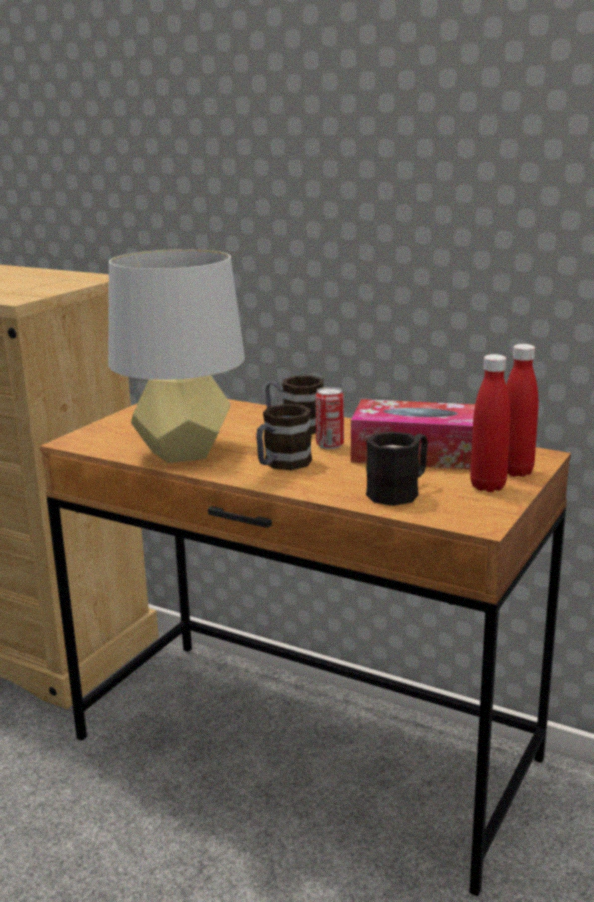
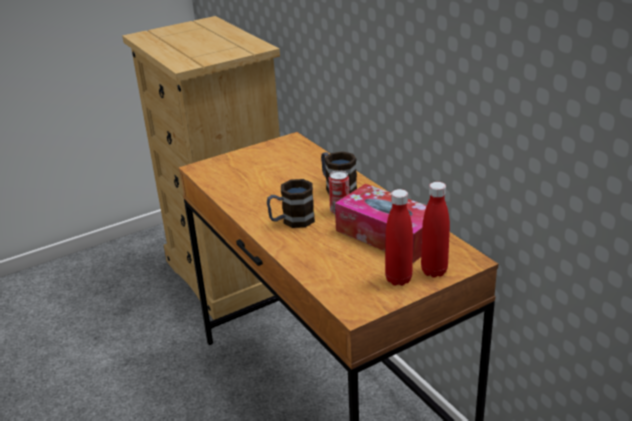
camera: 30 degrees right, 10 degrees up
grey table lamp [108,249,245,463] -> none
black mug [366,431,428,506] -> none

